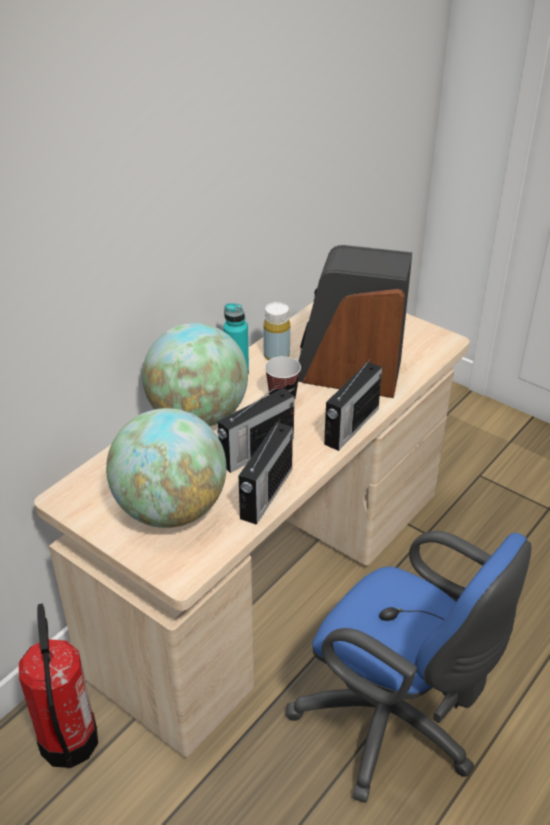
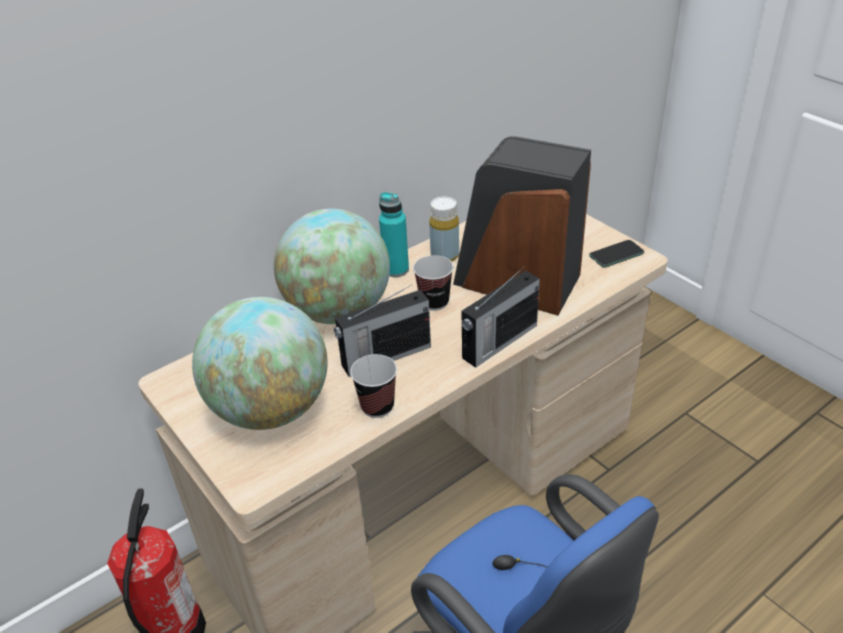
camera: 15 degrees right, 0 degrees up
radio [238,418,293,525] -> cup [350,354,397,418]
none -> phone [589,240,644,268]

